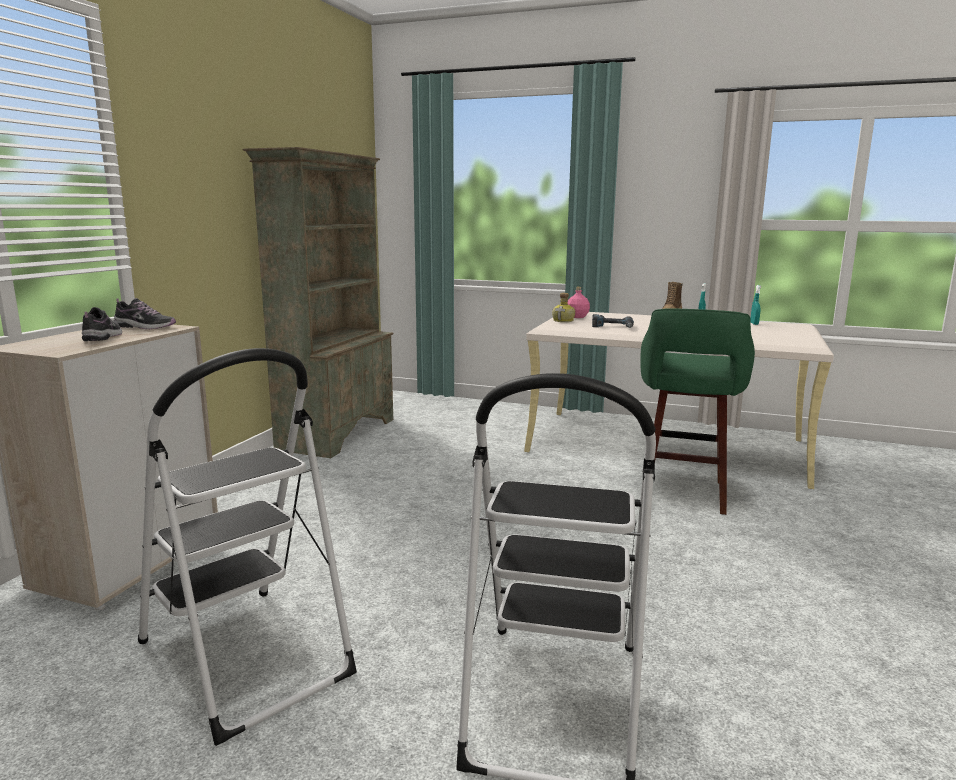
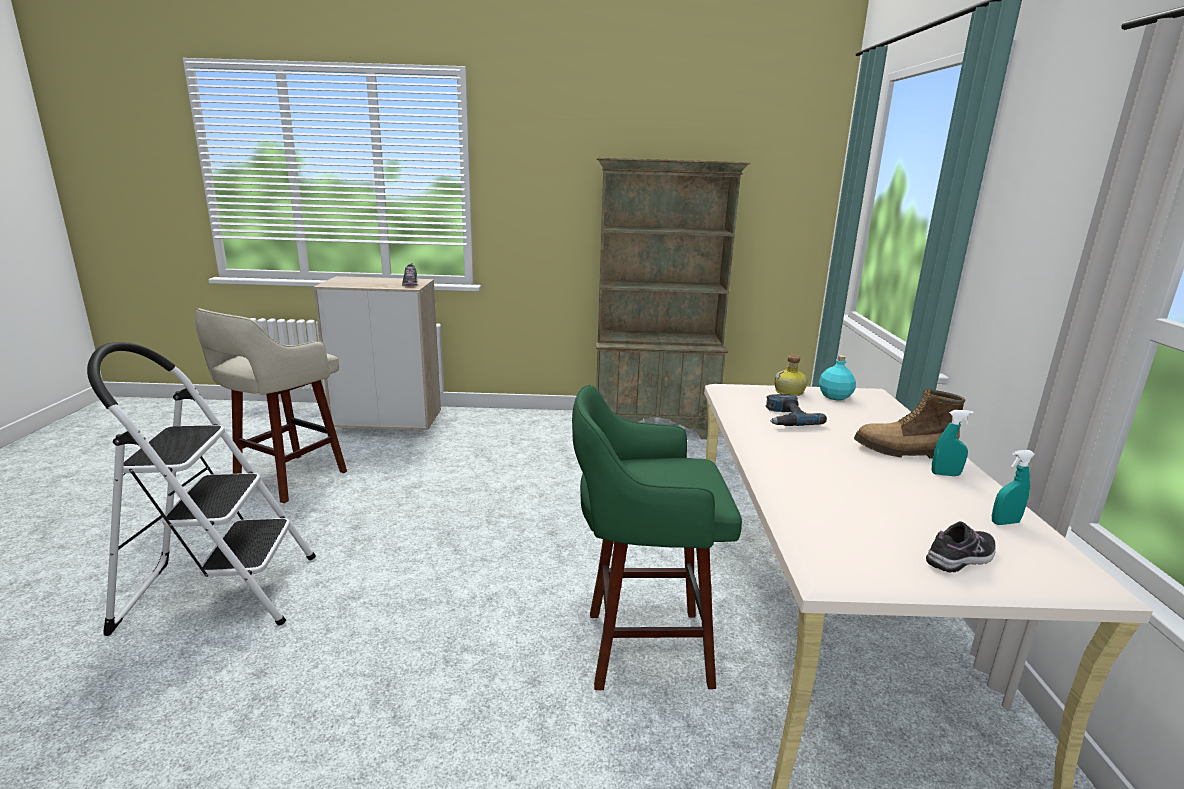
camera: 70 degrees right, 5 degrees up
shoe [82,307,122,341] -> shoe moved to [926,521,996,573]
step ladder [138,348,357,746] -> beige stool [195,308,347,503]
pink bottle [568,287,590,318] -> turquoise bottle [819,355,856,400]

